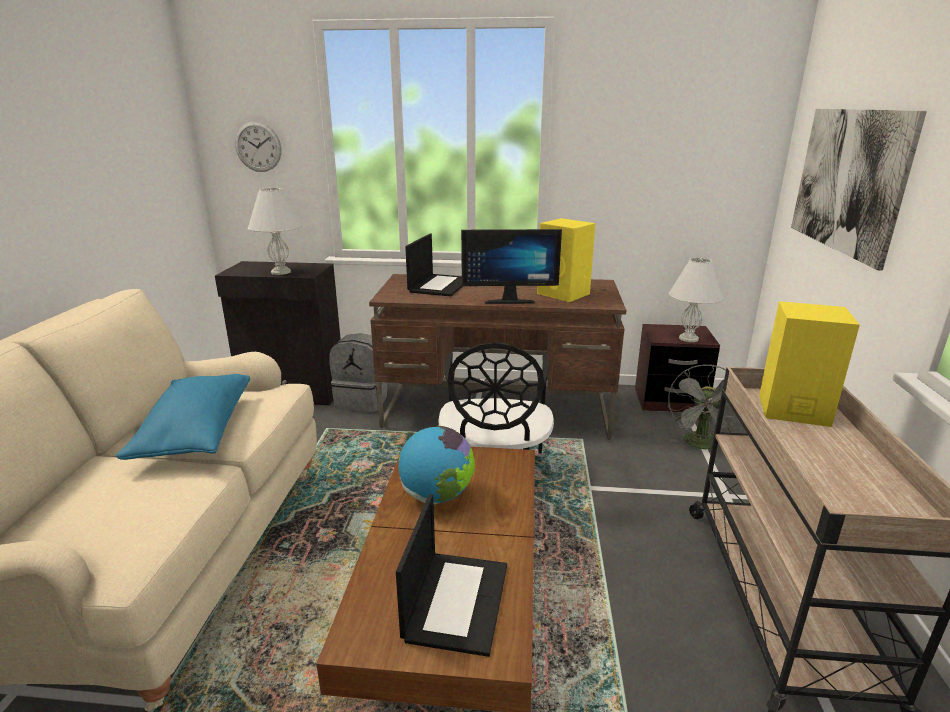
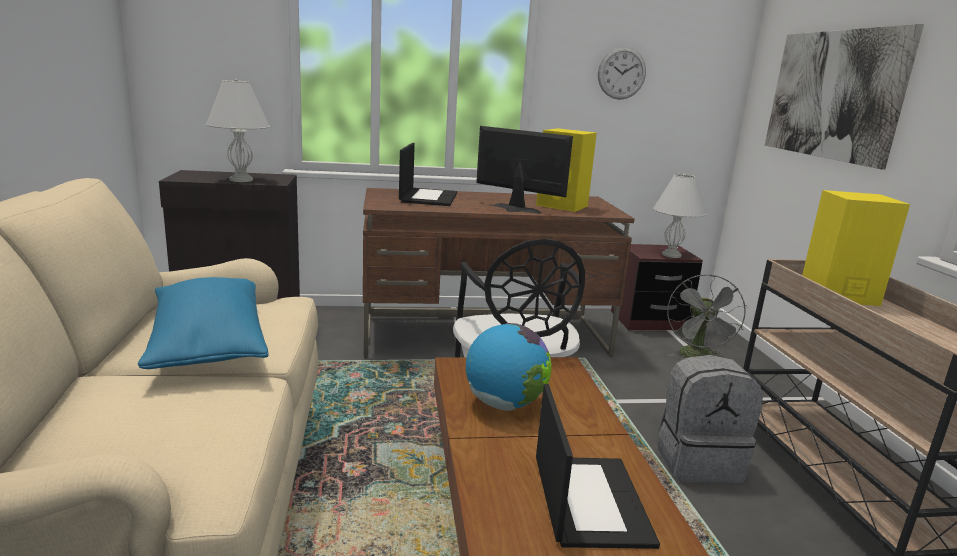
camera: 15 degrees left, 5 degrees down
wall clock [235,121,281,172] -> wall clock moved to [598,47,646,100]
grey backpack [329,333,388,412] -> grey backpack moved to [658,355,763,483]
monitor [461,229,562,304] -> monitor turned 135 degrees counterclockwise [476,126,573,214]

